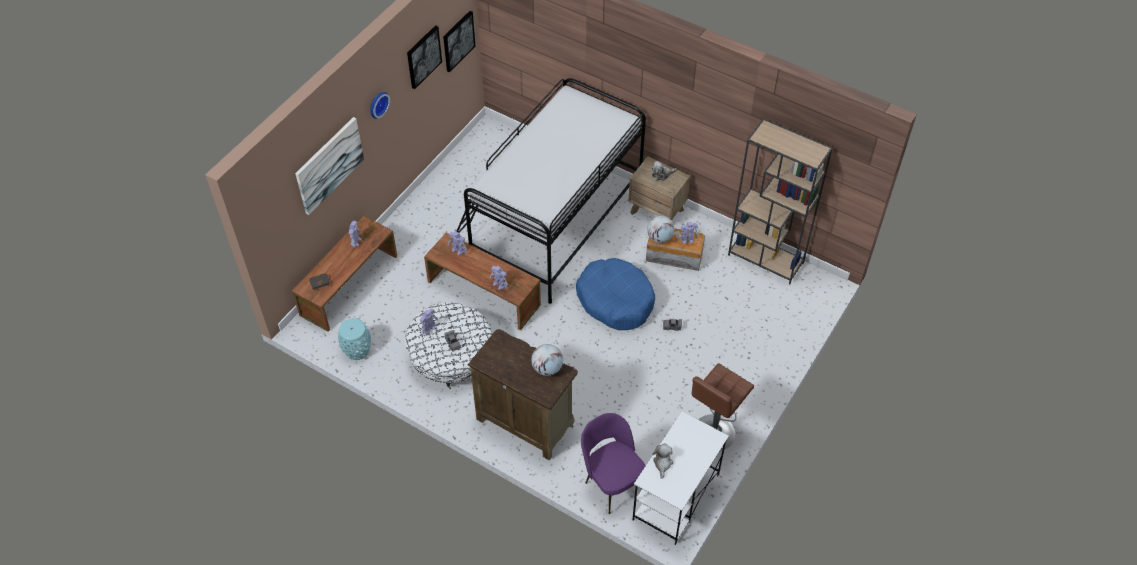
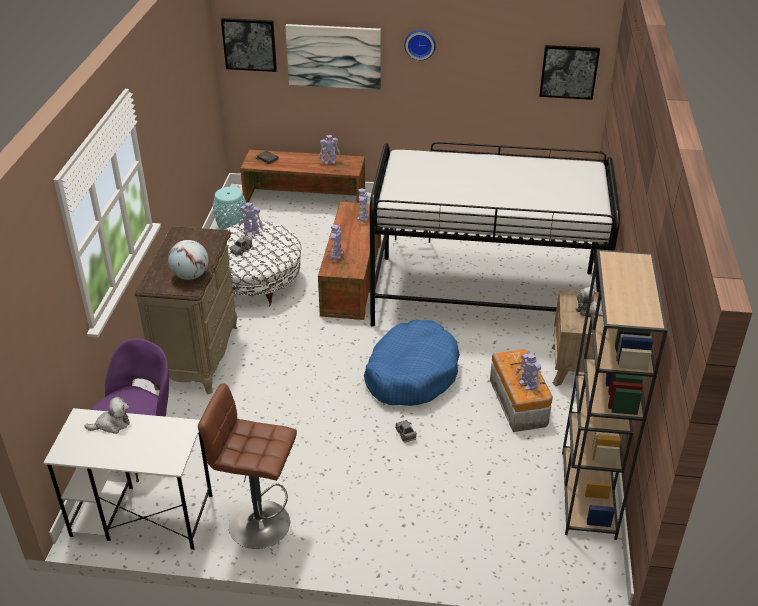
camera: 65 degrees right, 15 degrees down
picture [407,25,442,89] -> picture moved to [221,18,277,72]
globe [647,216,674,243] -> none

